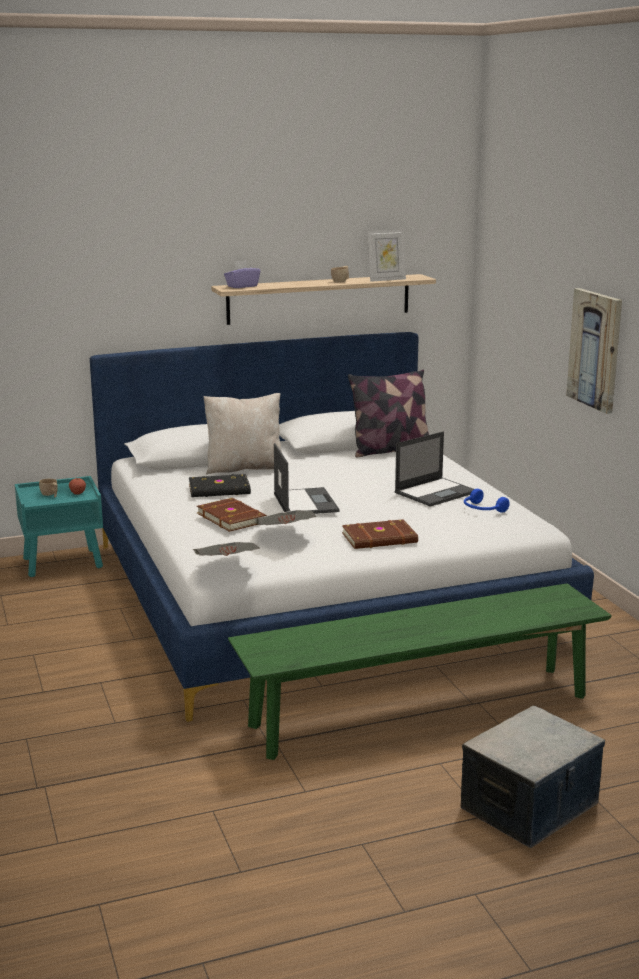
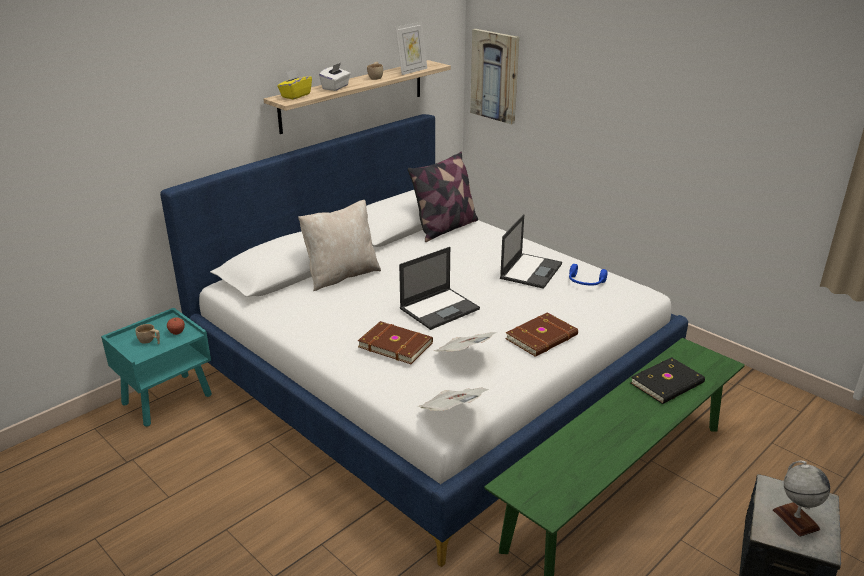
camera: 25 degrees left, 10 degrees up
black book [189,474,251,497] -> black book moved to [631,357,705,404]
purple tissue box [224,261,260,288] -> yellow tissue box [277,69,312,100]
laptop [274,443,339,514] -> laptop turned 90 degrees clockwise [399,247,480,330]
picture [566,288,622,414] -> picture moved to [470,29,519,125]
none -> white tissue box [319,63,351,91]
none -> globe [773,461,830,537]

